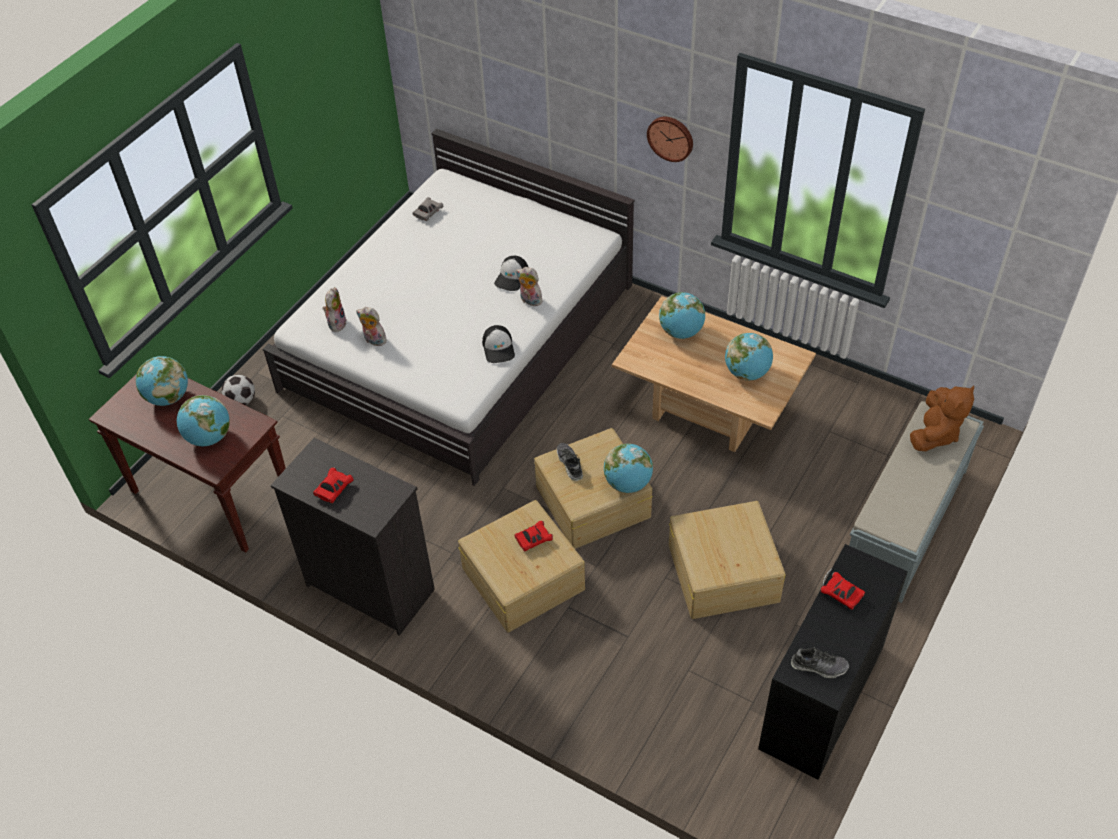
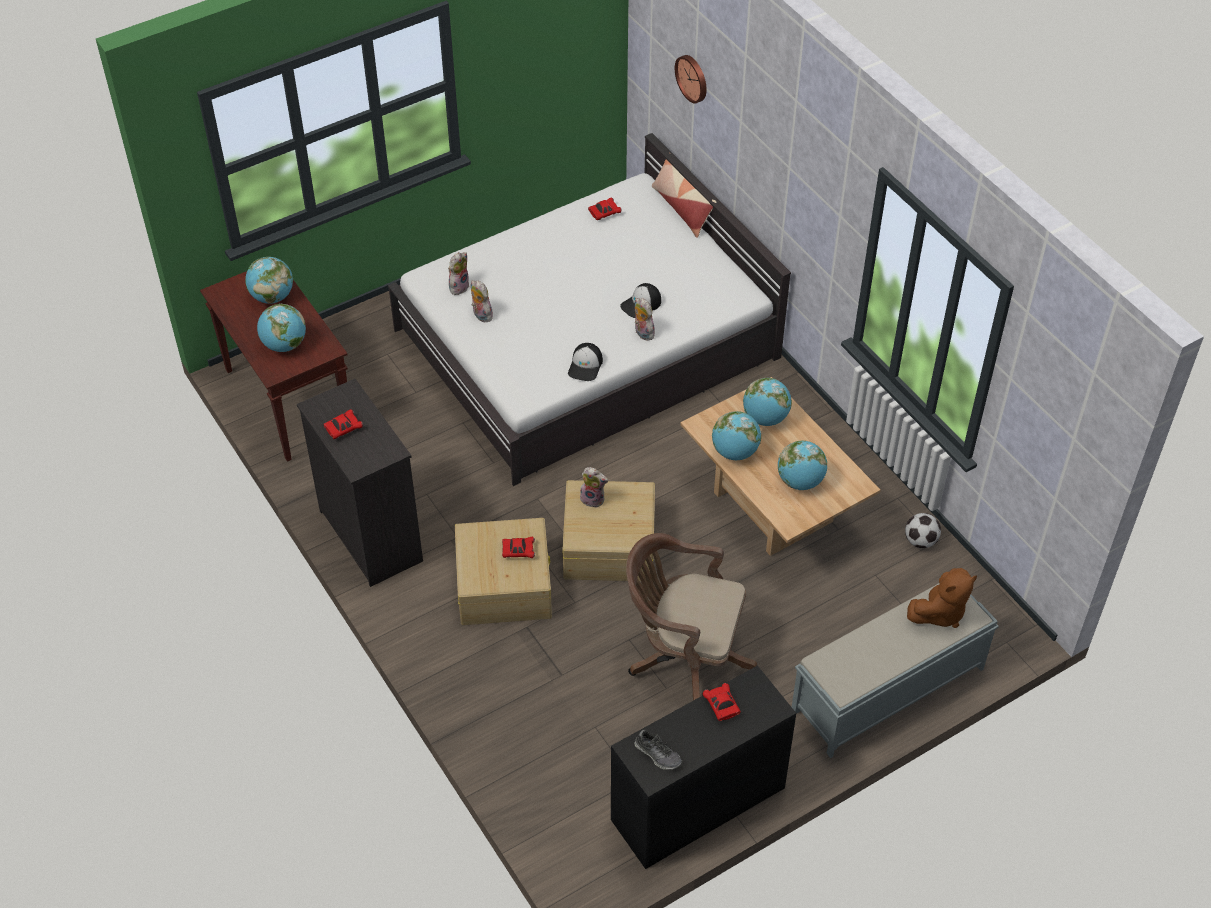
camera: 25 degrees right, 0 degrees up
football [222,375,255,405] -> football moved to [905,513,941,548]
grey toy car [413,197,444,221] -> red toy car [588,198,622,220]
shoe [557,443,583,481] -> plush toy [580,467,608,508]
globe [604,443,653,493] -> globe moved to [712,411,761,460]
wall clock [647,117,693,162] -> wall clock moved to [675,55,707,103]
beige storage box [669,501,786,619] -> brown office chair [626,533,757,701]
none -> pillow [652,152,717,238]

